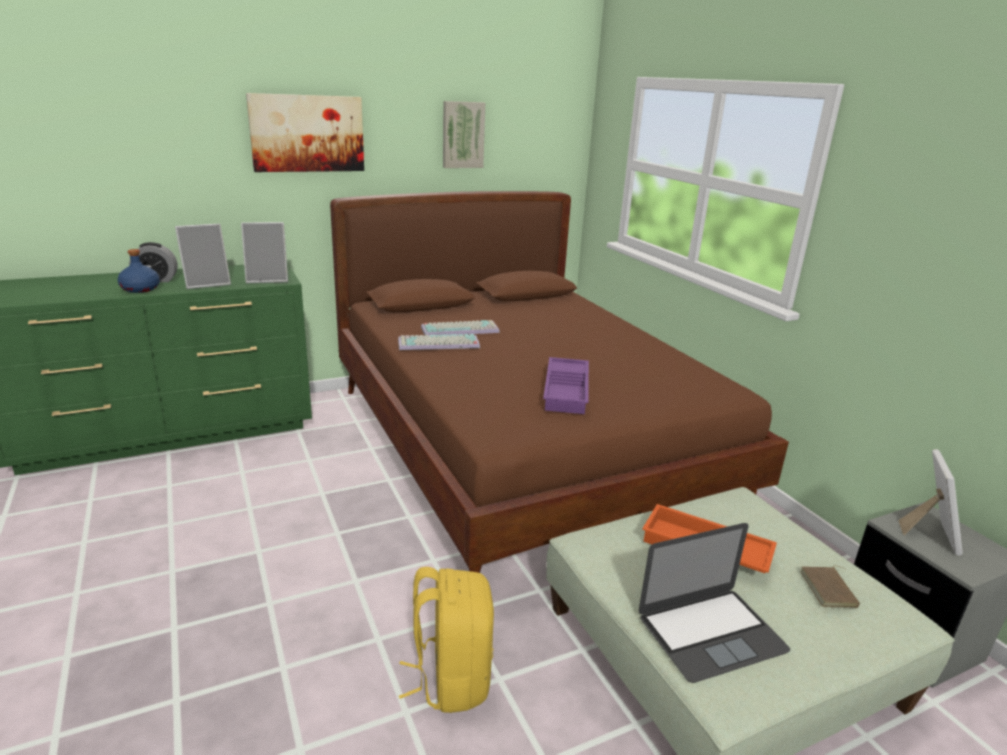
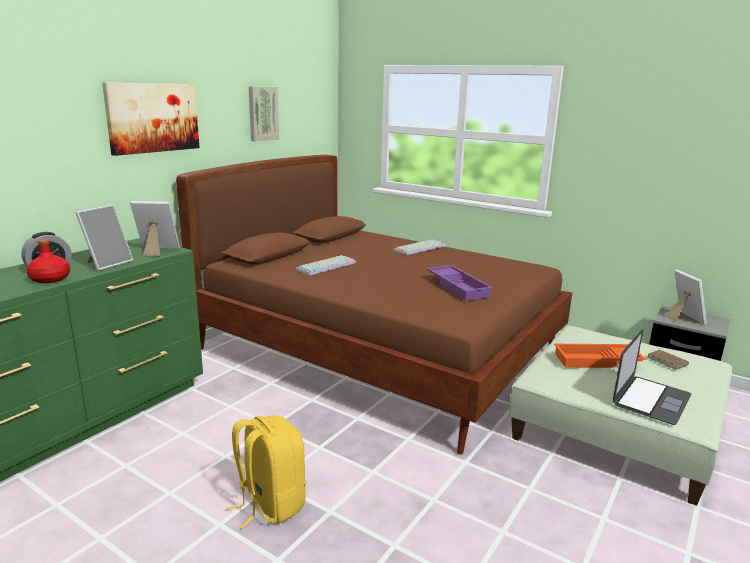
camera: 30 degrees left, 5 degrees down
blue bottle [118,249,160,293] -> red bottle [26,239,70,283]
picture frame [241,222,288,283] -> picture frame turned 135 degrees counterclockwise [130,201,180,256]
keyboard [398,334,480,350] -> keyboard moved to [394,239,446,255]
yellow backpack [399,567,494,713] -> yellow backpack moved to [226,415,306,529]

